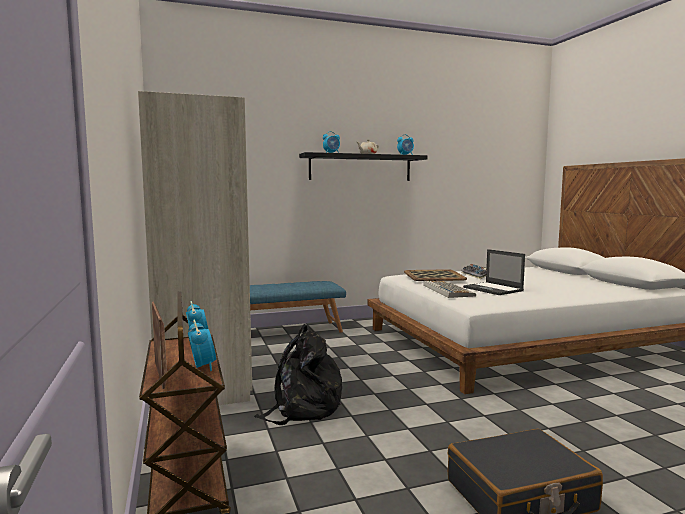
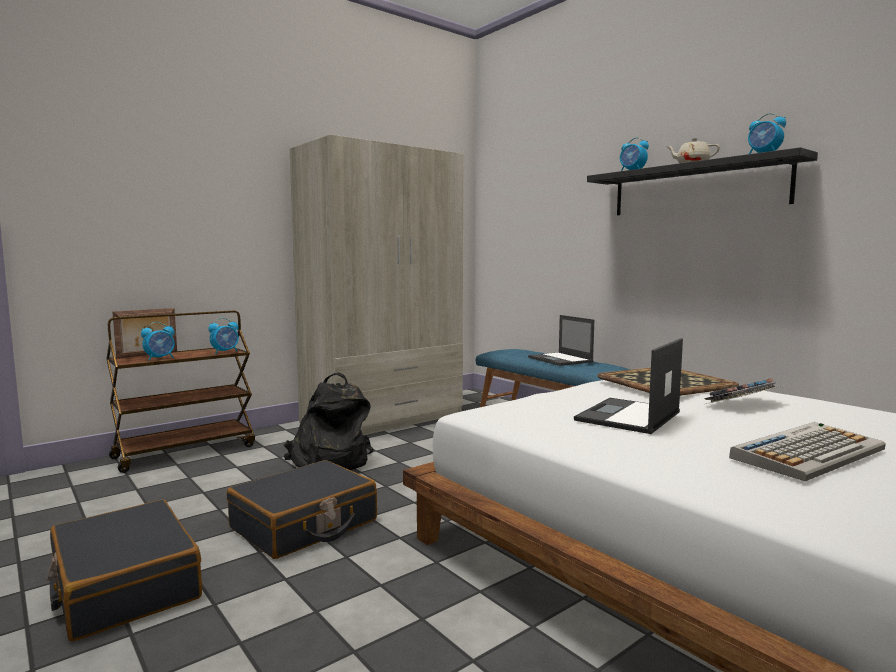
camera: 70 degrees right, 0 degrees up
keyboard [423,280,476,298] -> keyboard moved to [729,422,886,481]
none -> black suitcase [227,460,377,559]
none -> laptop [528,315,594,366]

